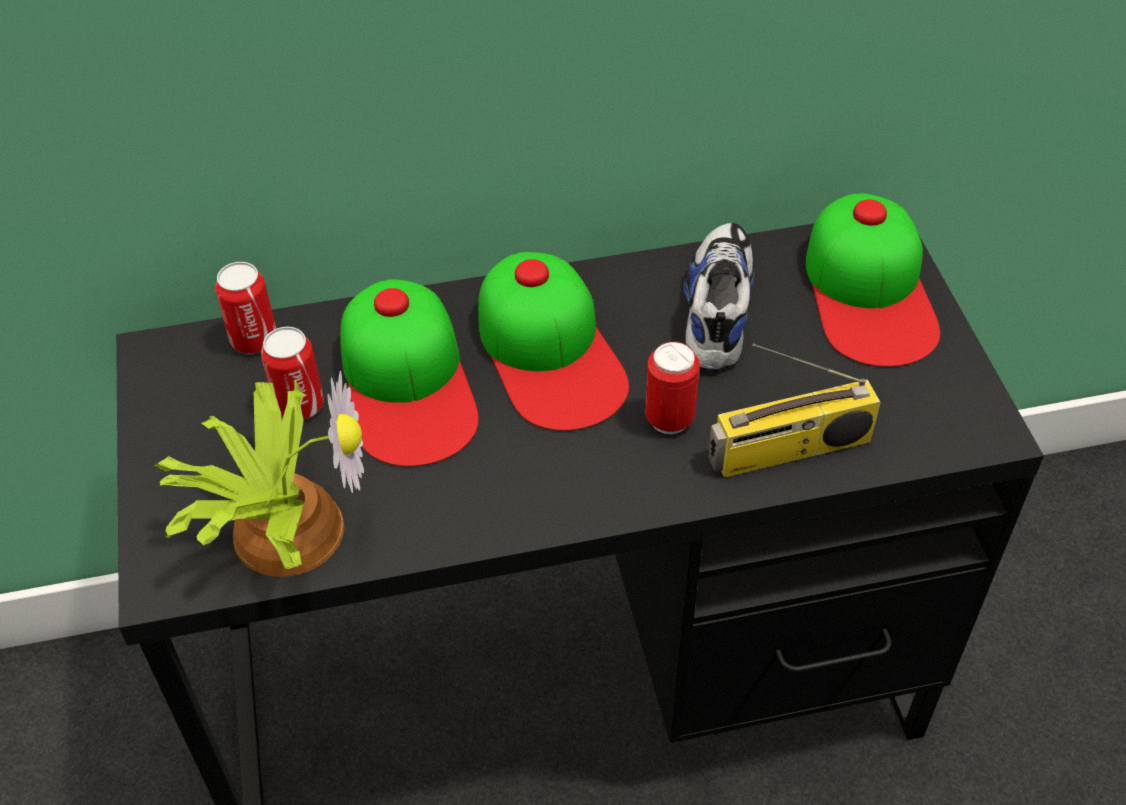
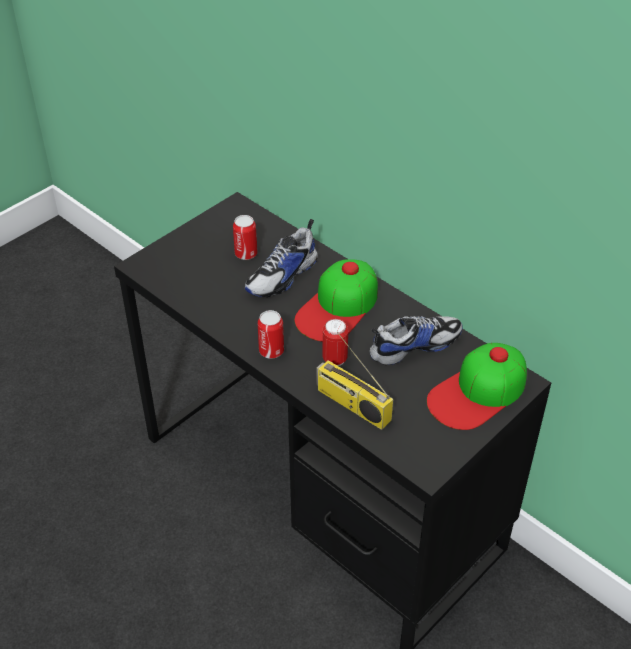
camera: 55 degrees right, 5 degrees down
potted plant [155,371,364,577] -> none
can [215,262,277,354] -> can moved to [258,310,284,359]
cap [340,279,479,467] -> shoe [245,219,318,297]

